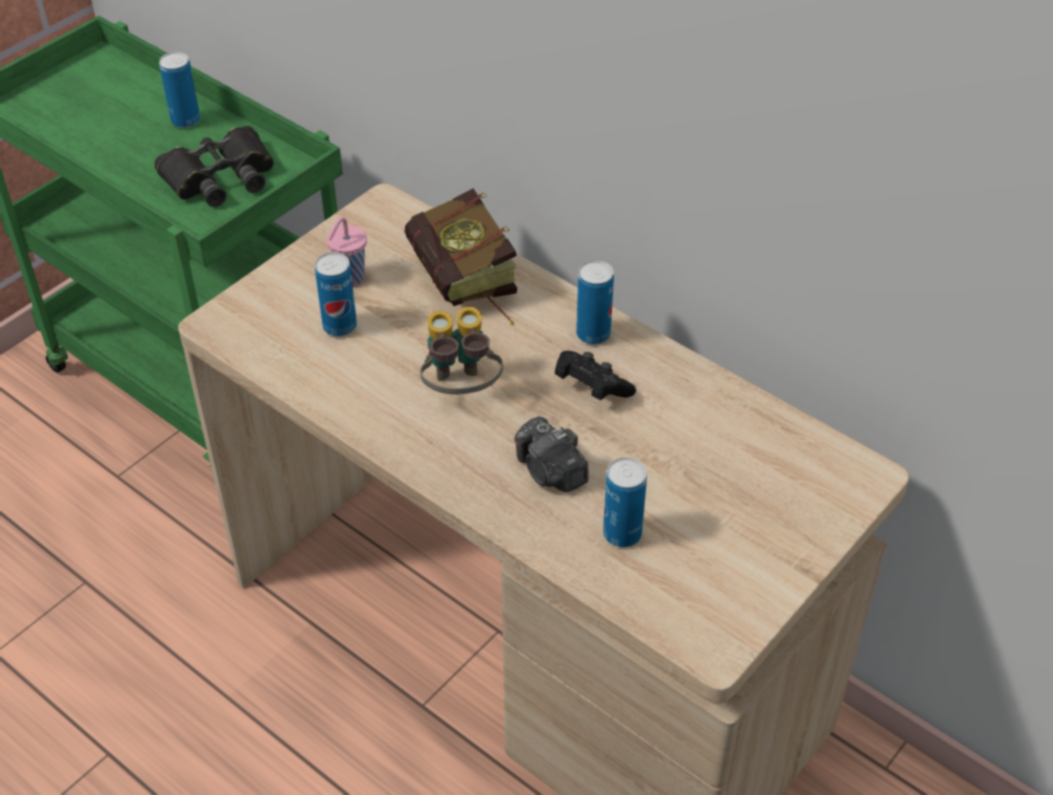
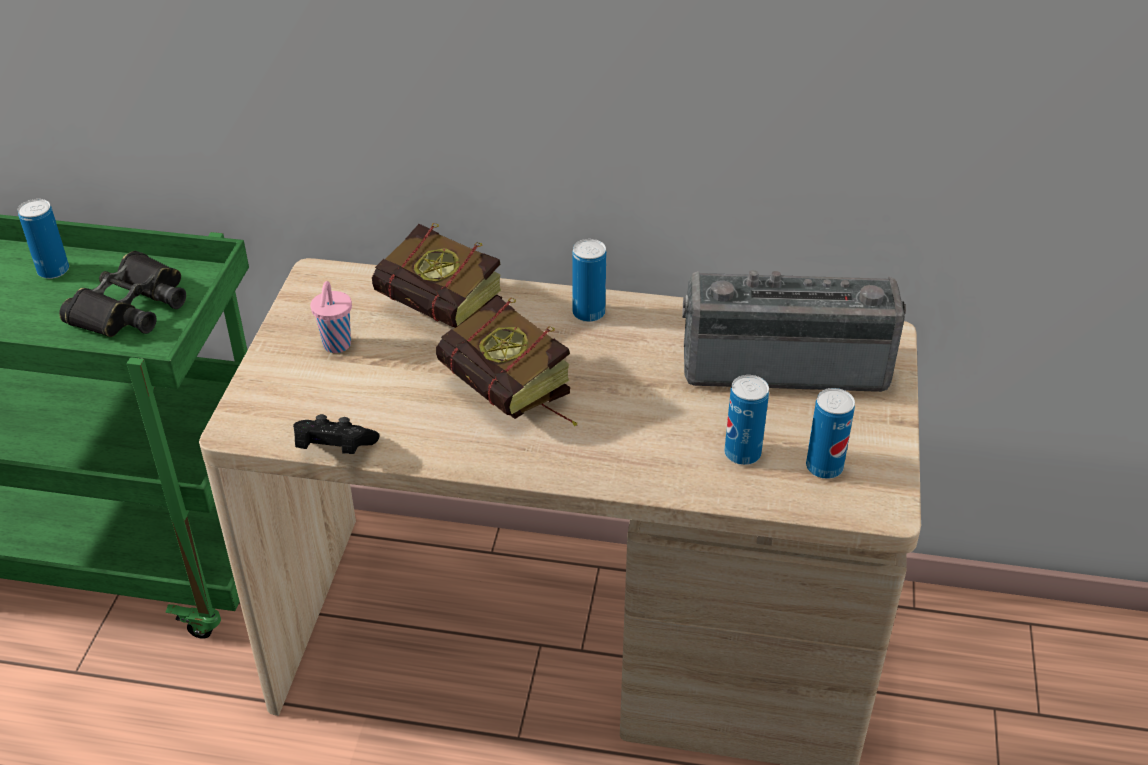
camera: 30 degrees left, 5 degrees down
can [315,252,357,336] -> can moved to [806,388,855,479]
binoculars [420,307,503,395] -> book [436,296,578,426]
camera [514,416,589,492] -> none
black game controller [554,351,636,400] -> black game controller moved to [293,414,380,454]
none -> radio [682,270,906,392]

